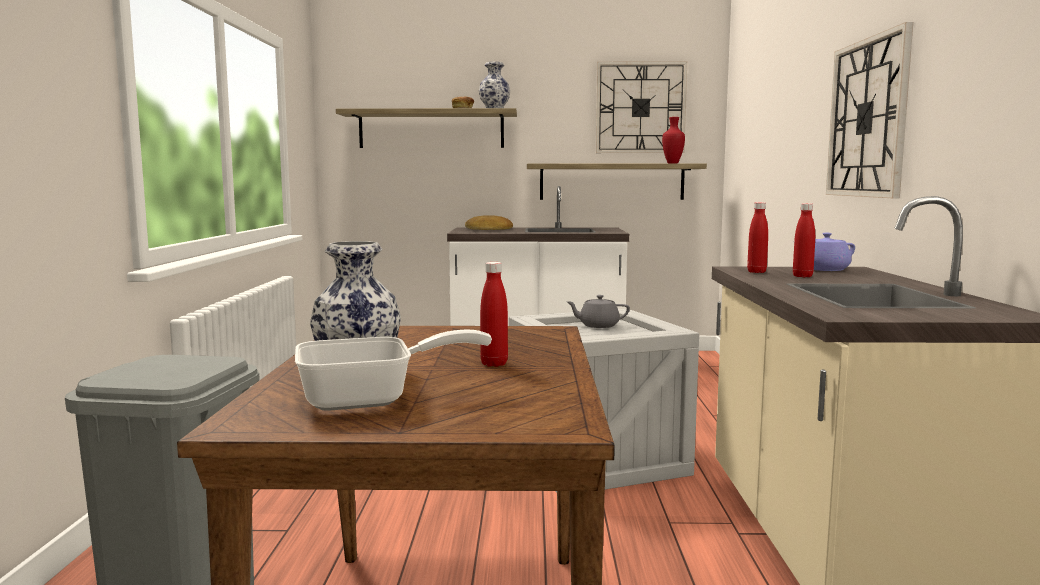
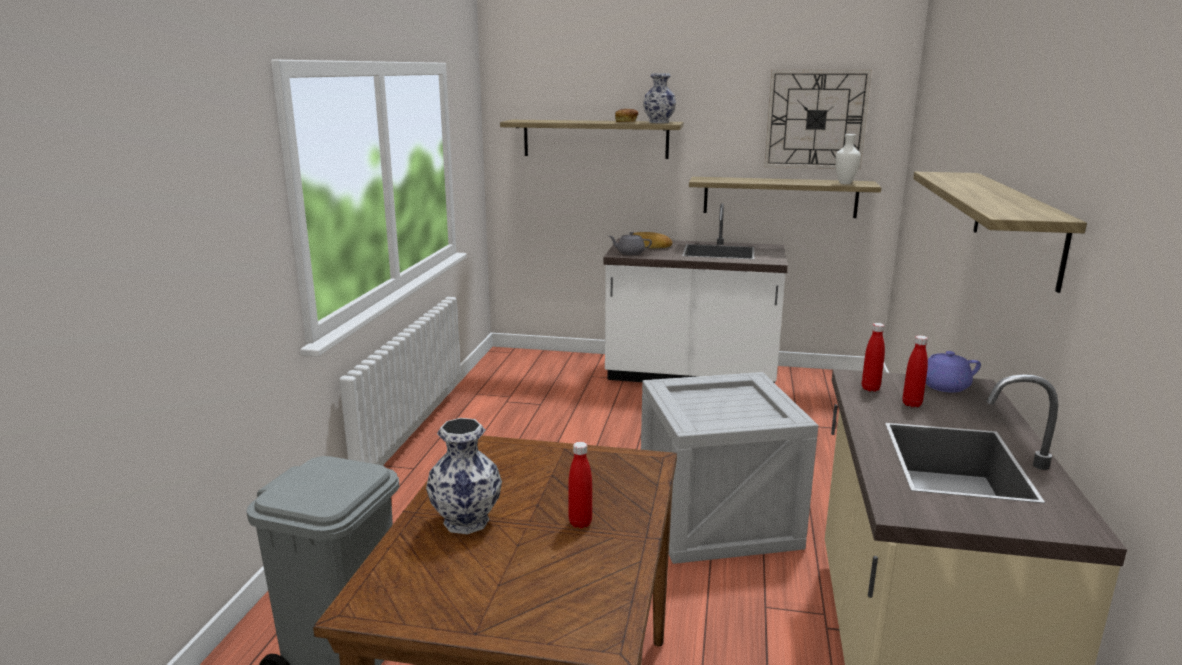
camera: 10 degrees right, 10 degrees up
frying pan [295,329,492,411] -> none
grey teapot [566,295,630,328] -> grey teapot moved to [609,232,652,255]
red vase [662,117,685,164] -> white vase [835,134,861,184]
wall clock [826,22,913,198] -> shelf [913,172,1087,293]

